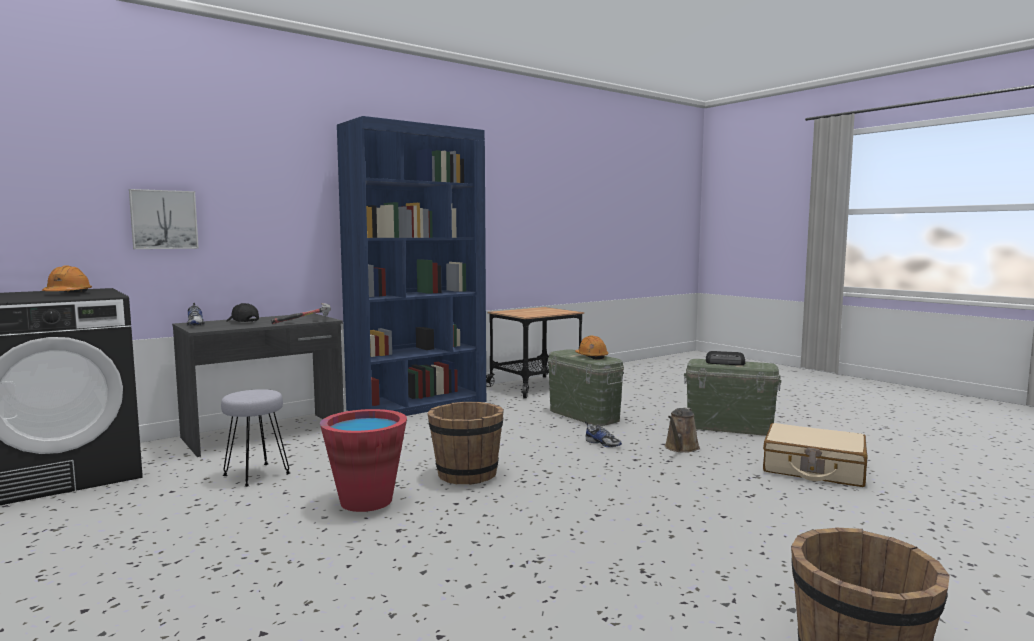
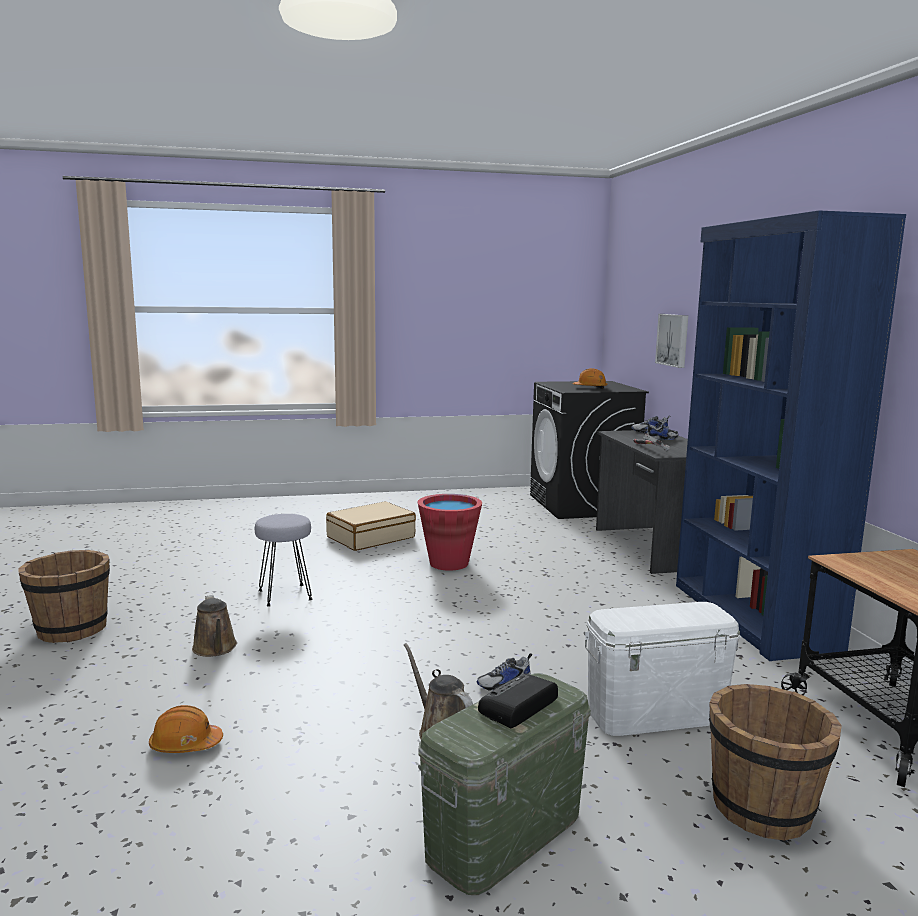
camera: 115 degrees right, 5 degrees up
grey stool [221,389,290,487] -> grey stool moved to [255,514,312,607]
black cap [226,303,259,322] -> shoe [645,423,678,440]
brown bucket [428,402,504,485] -> brown bucket moved to [709,684,842,840]
green storage box [548,349,624,426] -> white storage box [584,602,741,736]
orange hard hat [575,335,608,359] -> orange hard hat moved to [149,705,223,753]
beige suitcase [763,423,868,487] -> beige suitcase moved to [326,501,416,551]
none -> brown watering can [192,595,237,657]

